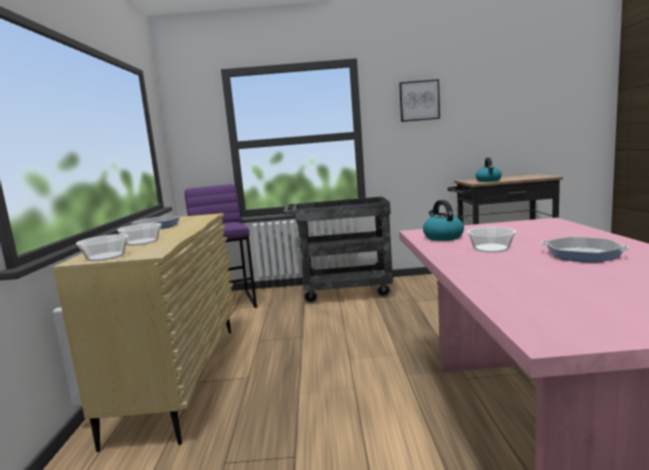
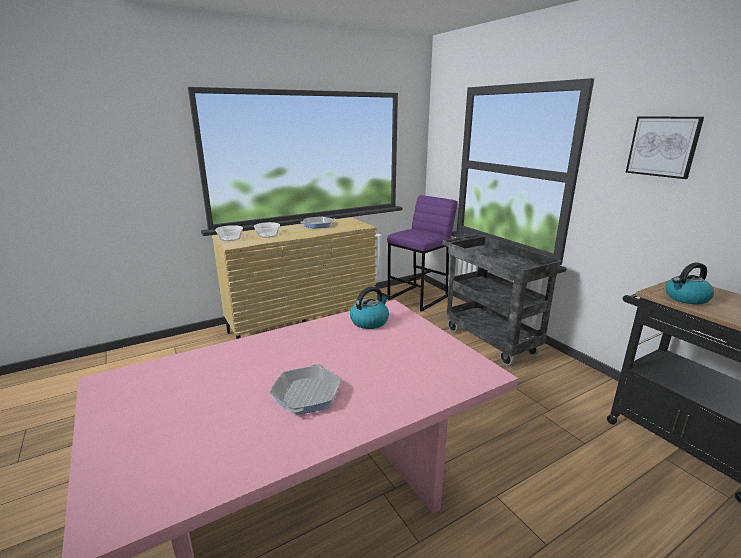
camera: 60 degrees right, 10 degrees up
bowl [467,227,516,253] -> none

